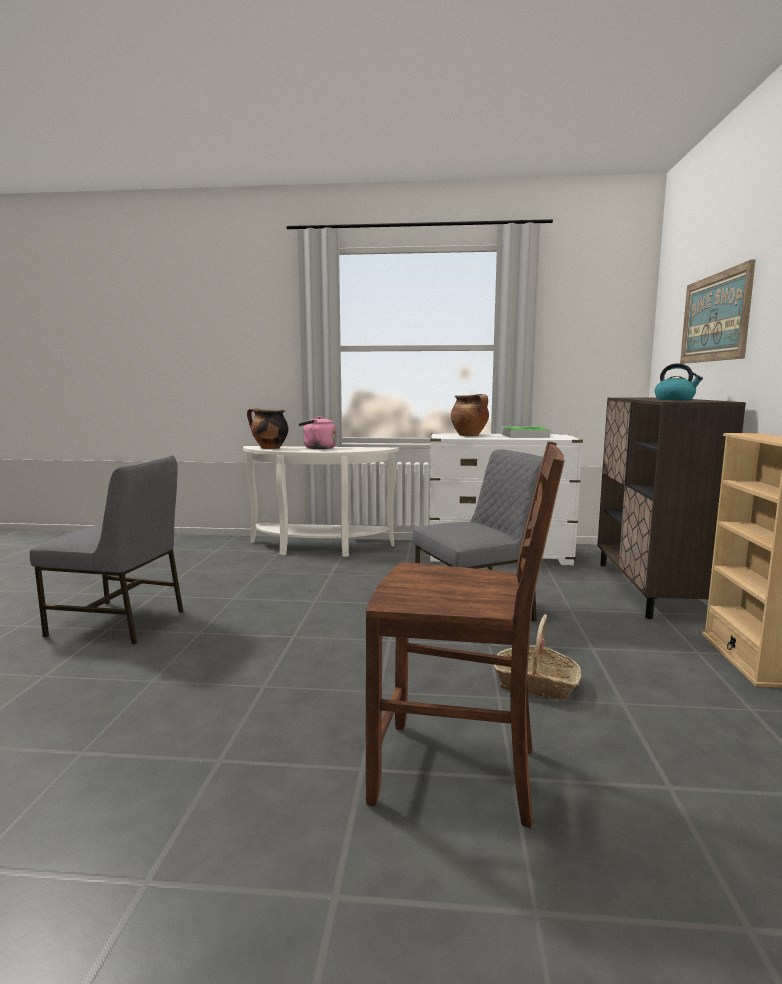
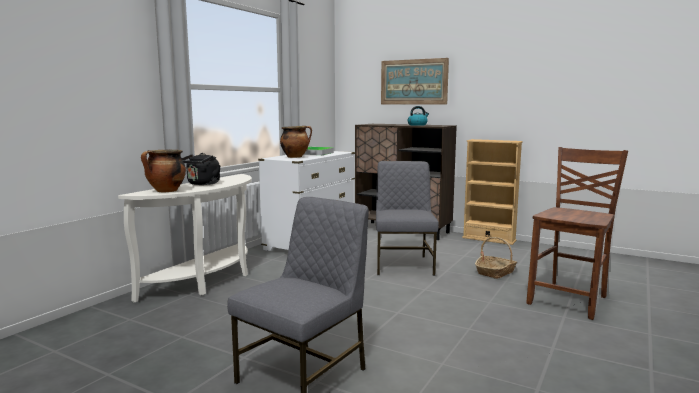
camera: 65 degrees left, 0 degrees up
pink kettle [298,416,337,449] -> black kettle [182,153,221,185]

